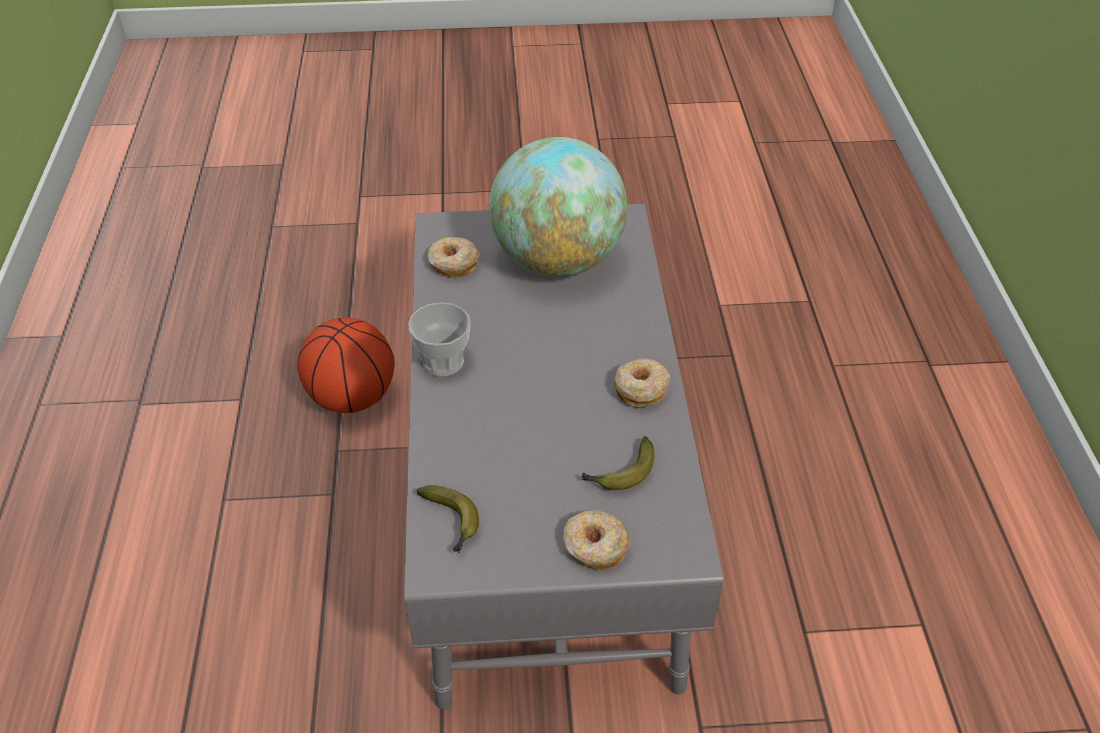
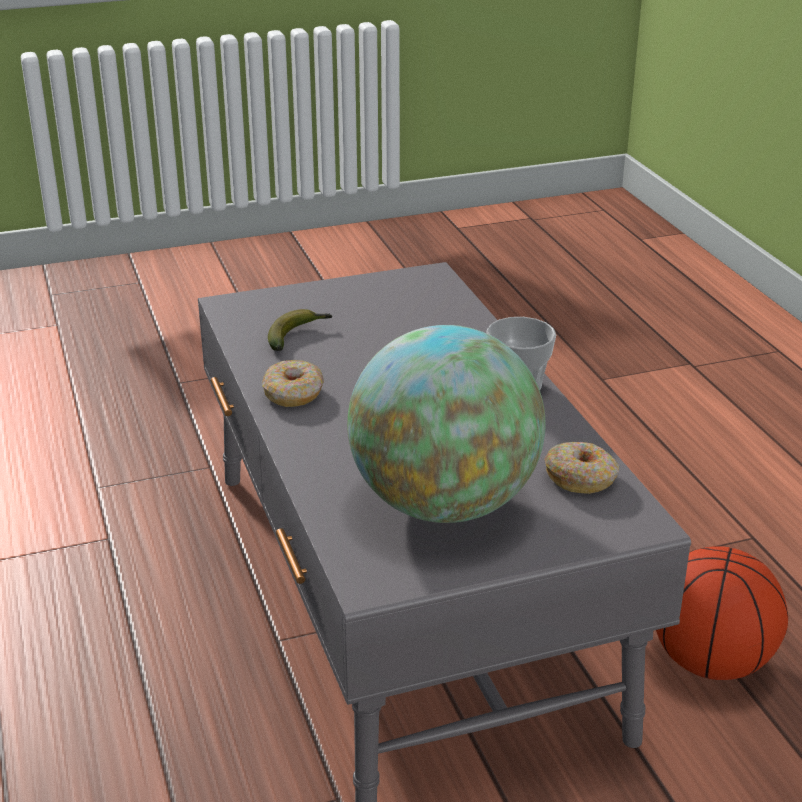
camera: 165 degrees right, 15 degrees down
banana [416,485,479,553] -> none
donut [562,510,631,571] -> none

